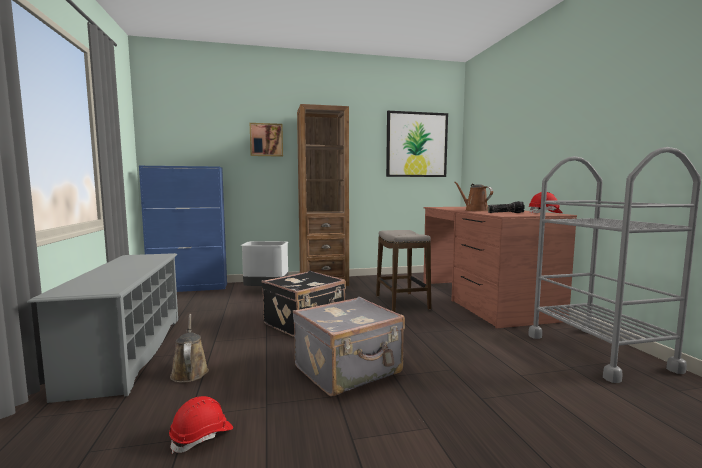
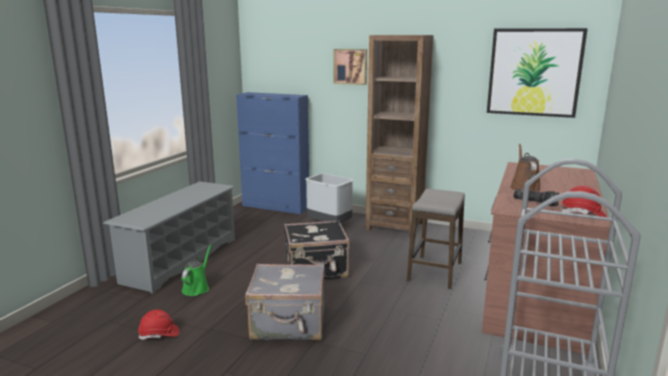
camera: 35 degrees right, 10 degrees up
brown watering can [170,314,209,383] -> green watering can [182,244,212,296]

